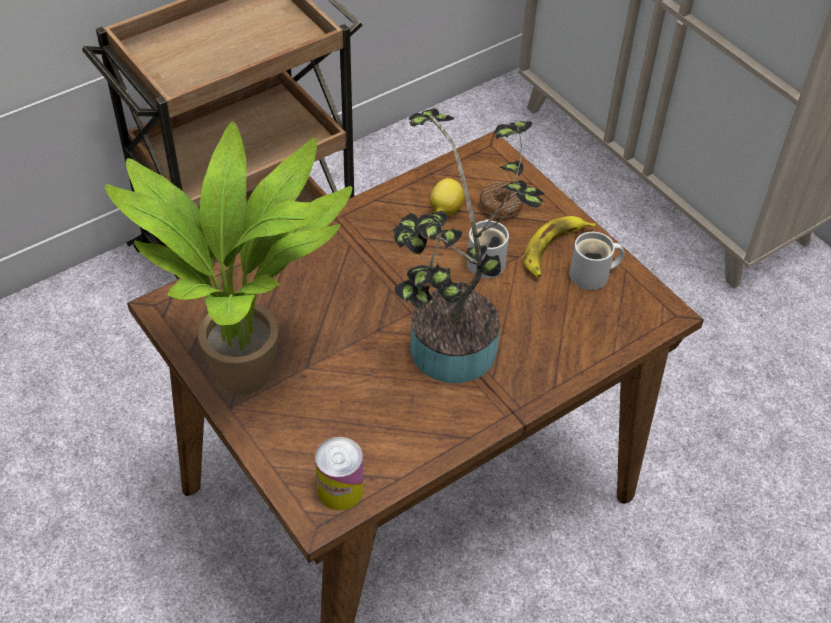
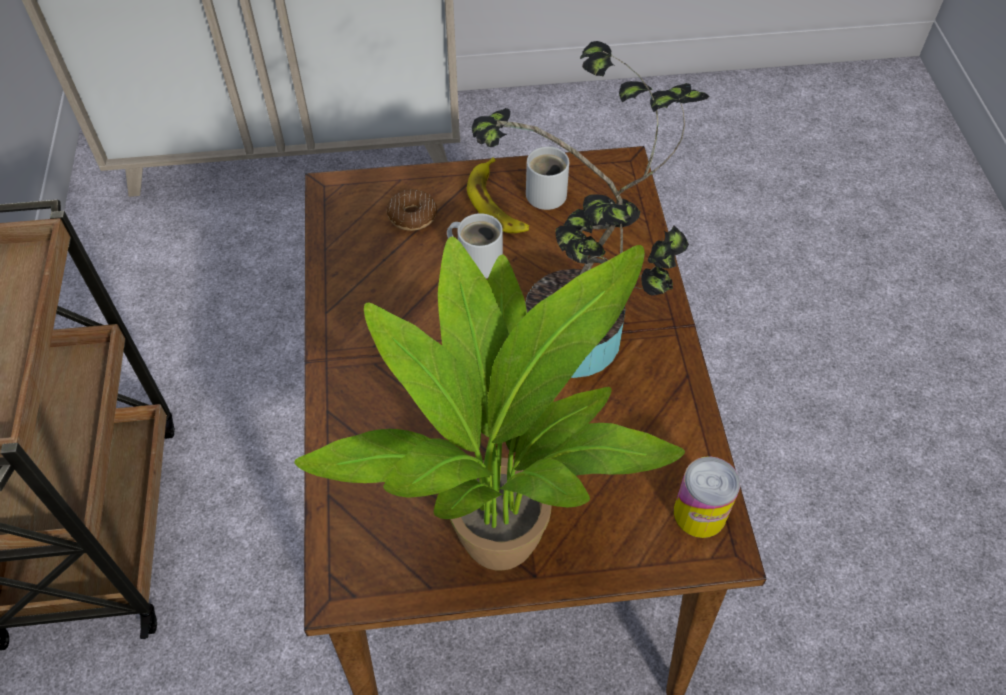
camera: 60 degrees left, 5 degrees up
lemon [430,178,465,216] -> none

